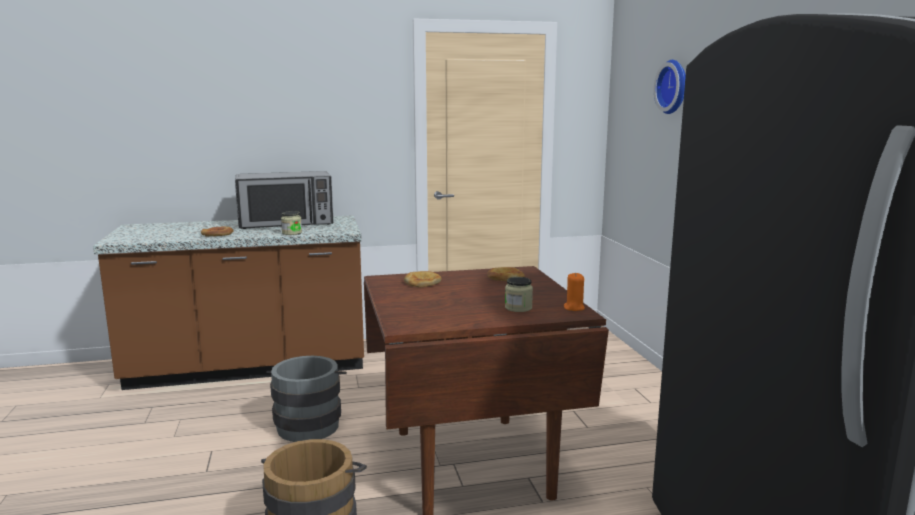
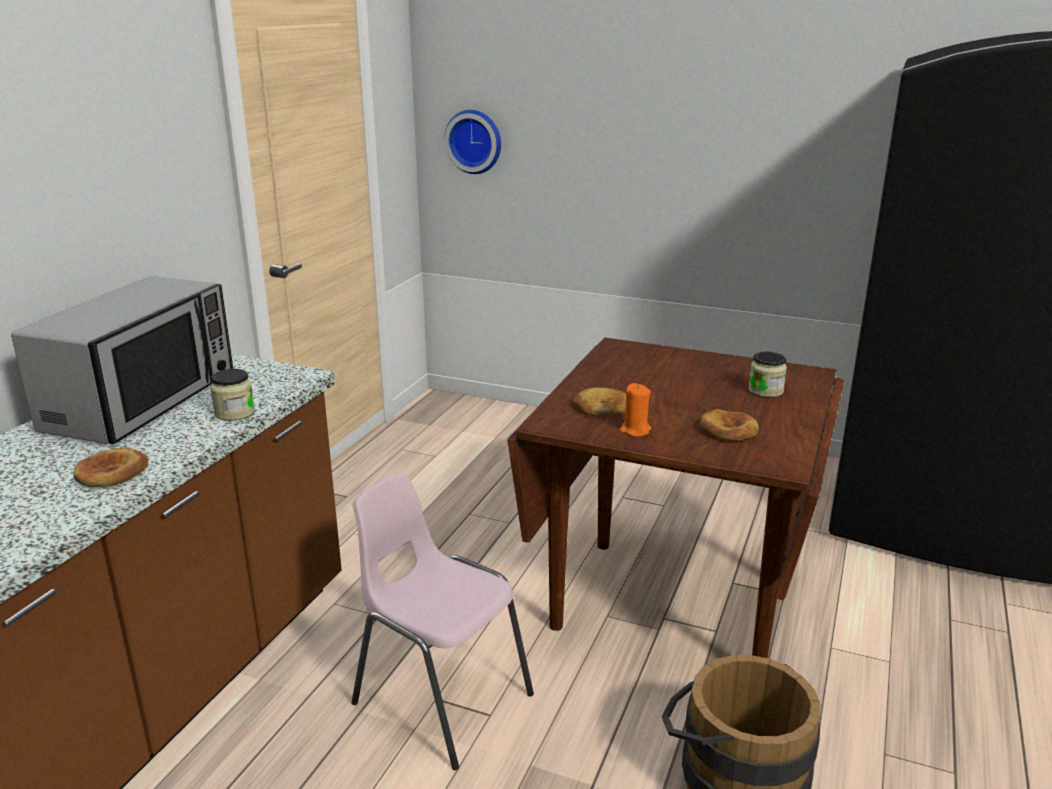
camera: 55 degrees left, 10 degrees up
grey bucket [267,356,347,442] -> pink chair [352,473,534,770]
bread [487,267,525,281] -> bread moved to [700,409,759,441]
orange candle [564,273,585,311] -> orange candle moved to [619,383,651,437]
wall clock [654,60,686,114] -> wall clock moved to [444,110,501,174]

